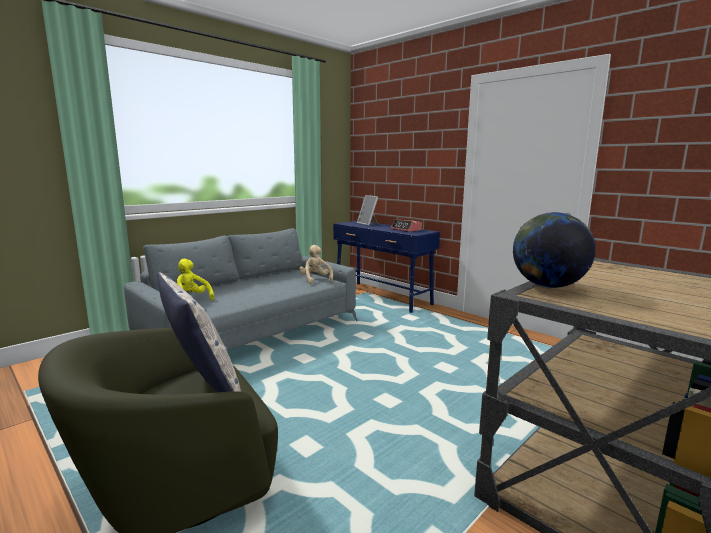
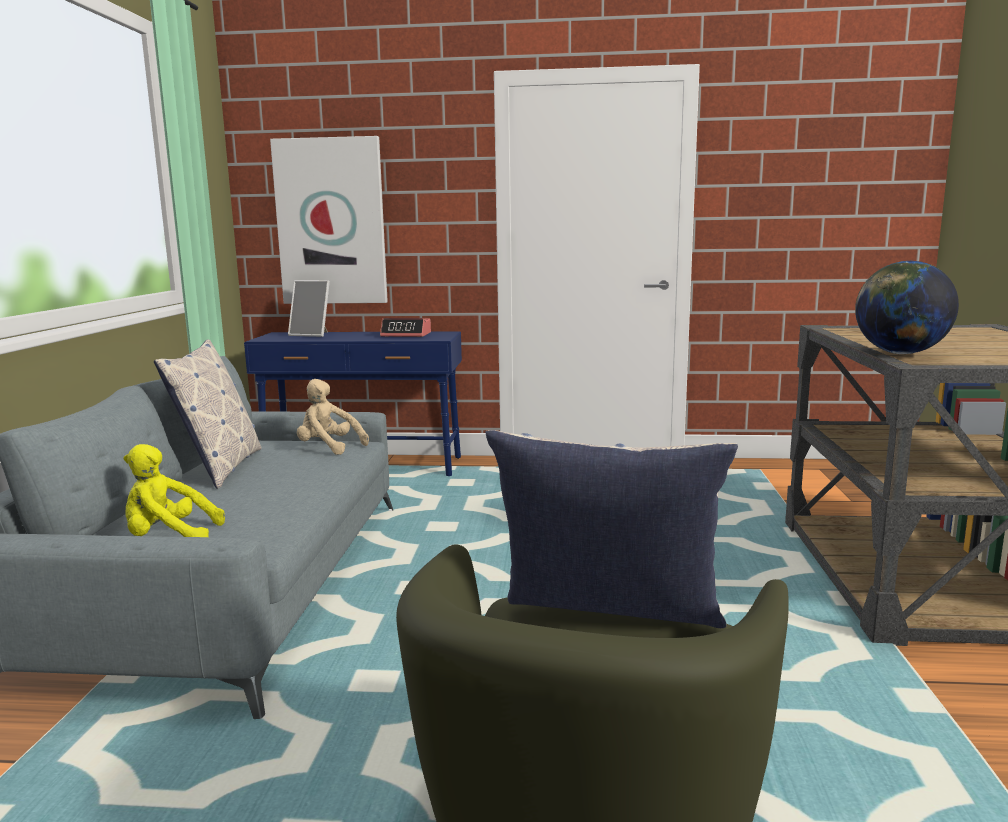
camera: 40 degrees left, 0 degrees up
none -> pillow [154,340,261,489]
none -> picture [270,136,388,304]

